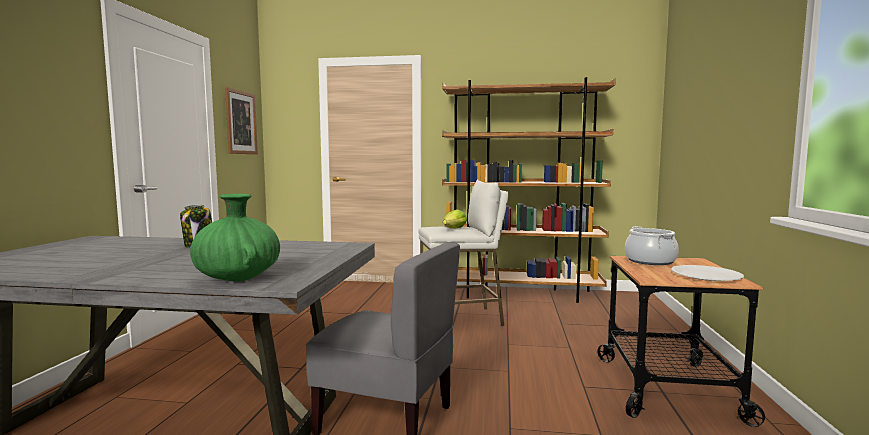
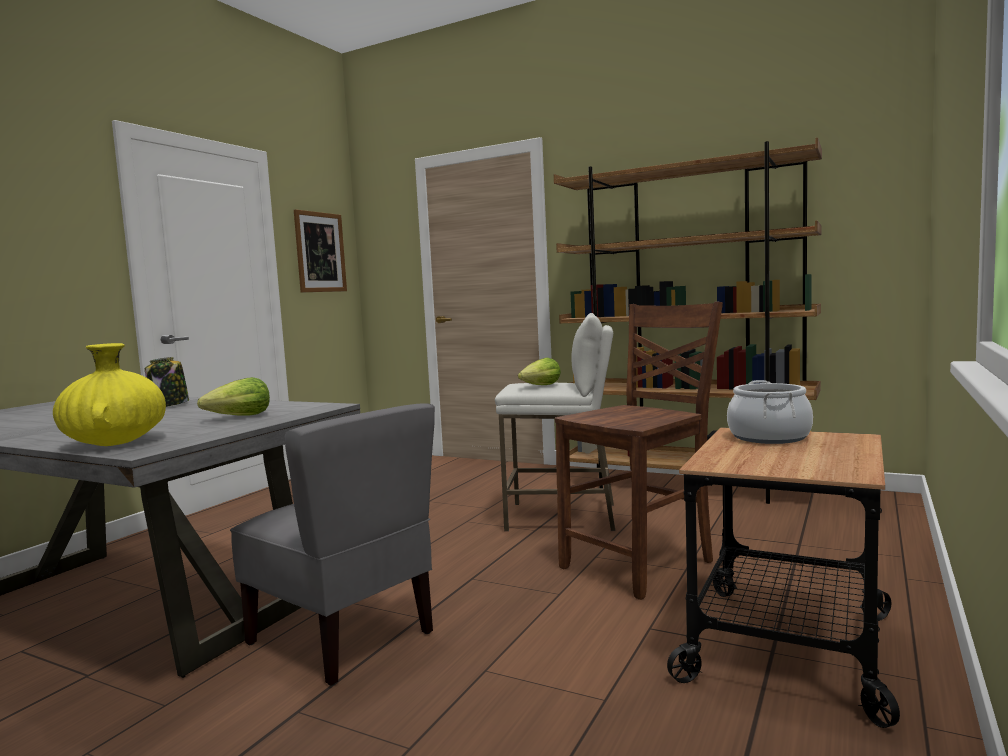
camera: 20 degrees right, 0 degrees up
green vase [190,194,280,281] -> yellow vase [53,343,166,446]
white plate [671,265,744,281] -> none
none -> lettuce [197,377,270,415]
none -> brown chair [555,301,723,600]

